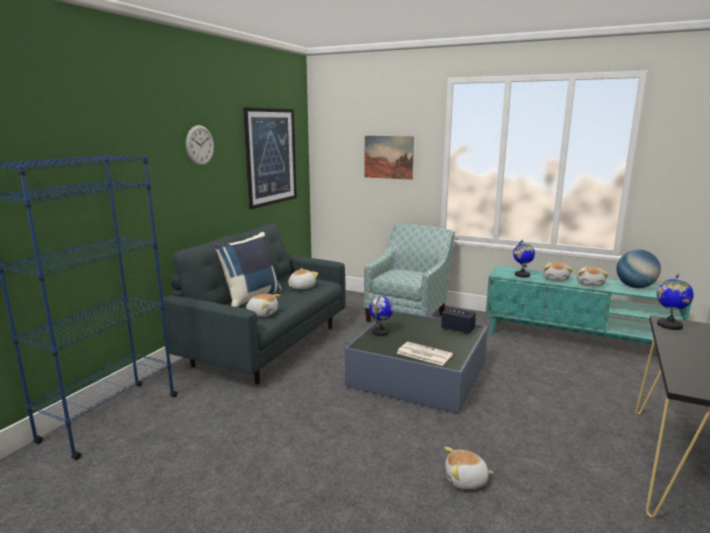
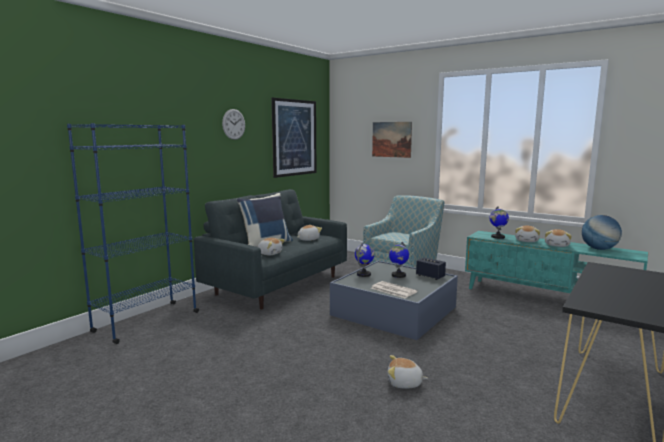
camera: 10 degrees right, 5 degrees down
globe [657,274,694,330] -> globe moved to [389,242,409,278]

